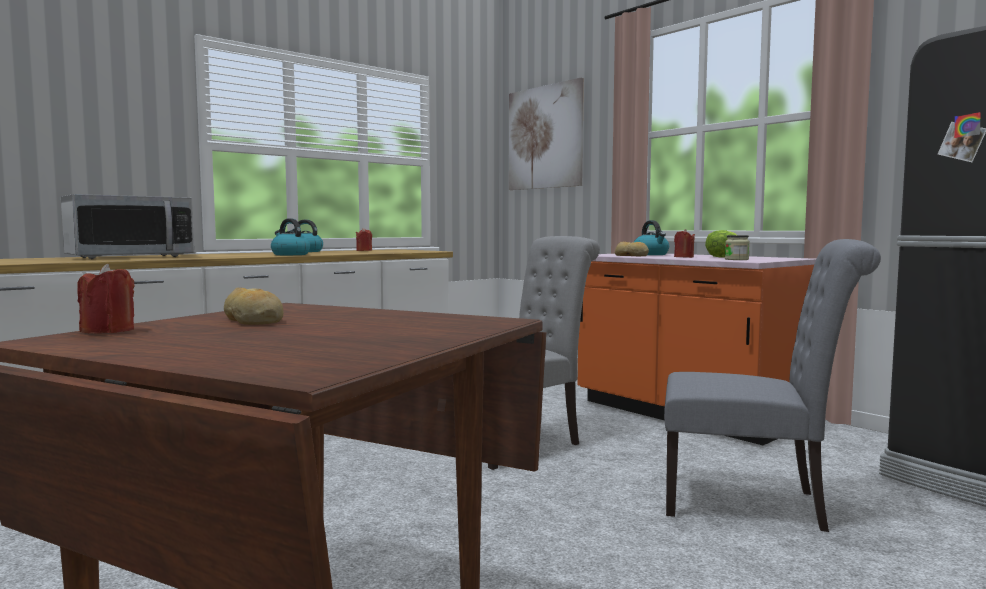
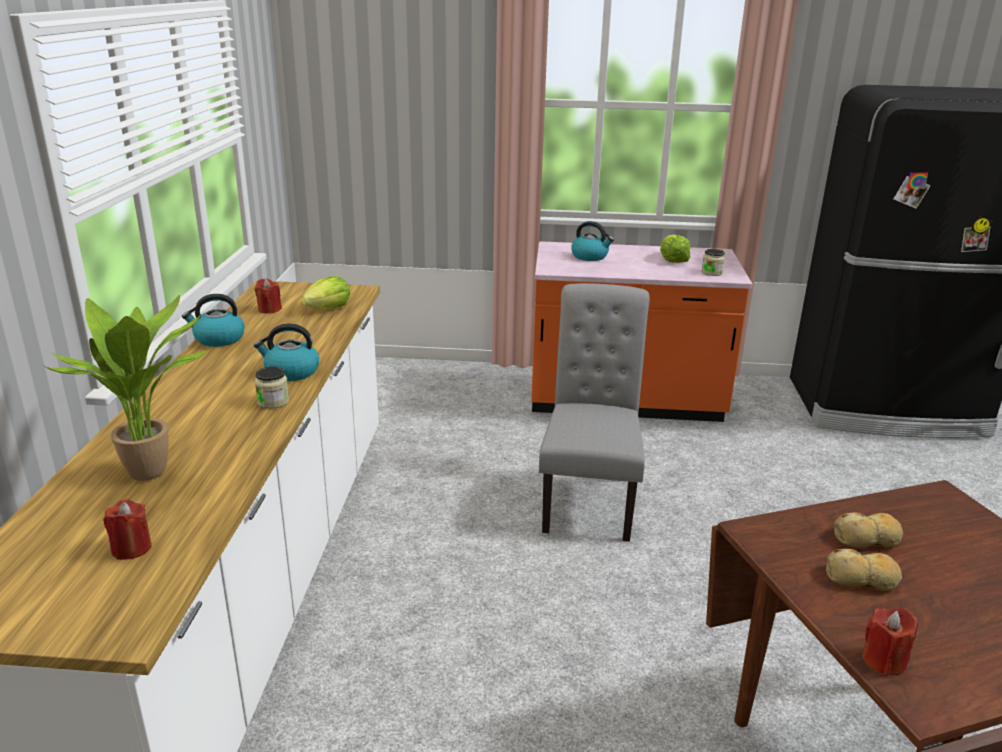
camera: 45 degrees left, 20 degrees up
microwave [61,194,194,259] -> potted plant [43,295,208,481]
picture [509,77,584,190] -> none
bread [614,242,649,256] -> bread moved to [834,512,903,549]
grey chair [664,239,881,532] -> none
red candle [674,229,695,258] -> red candle moved to [103,499,152,560]
none -> jar [255,367,289,409]
none -> lettuce [301,276,350,309]

